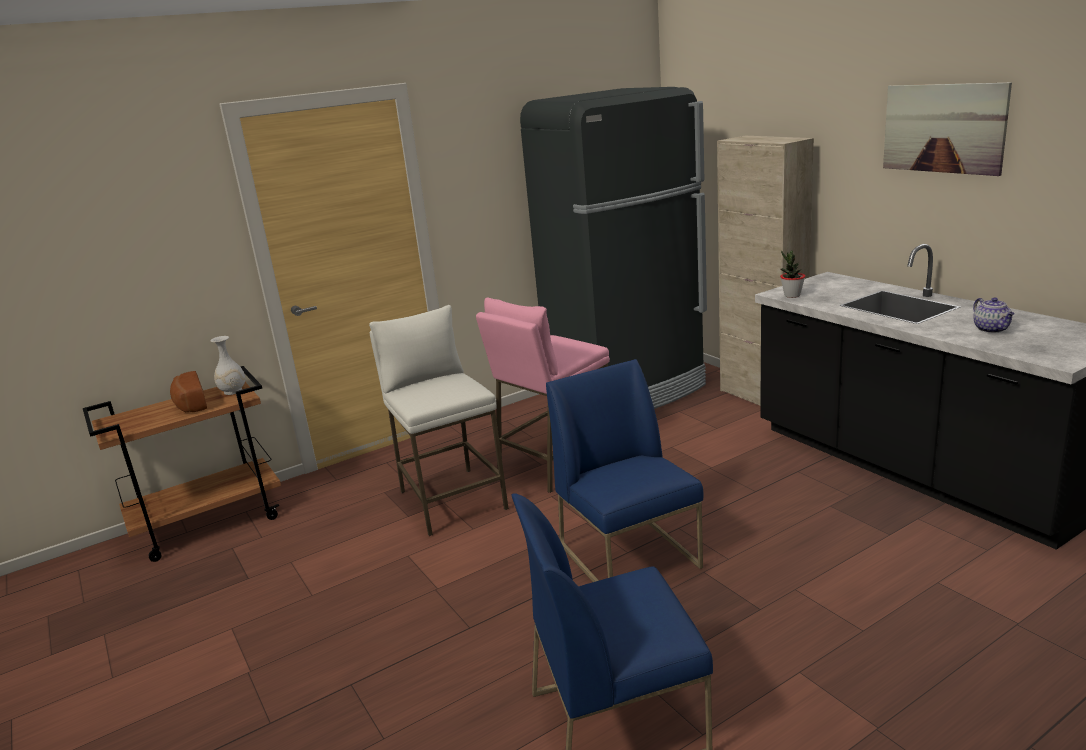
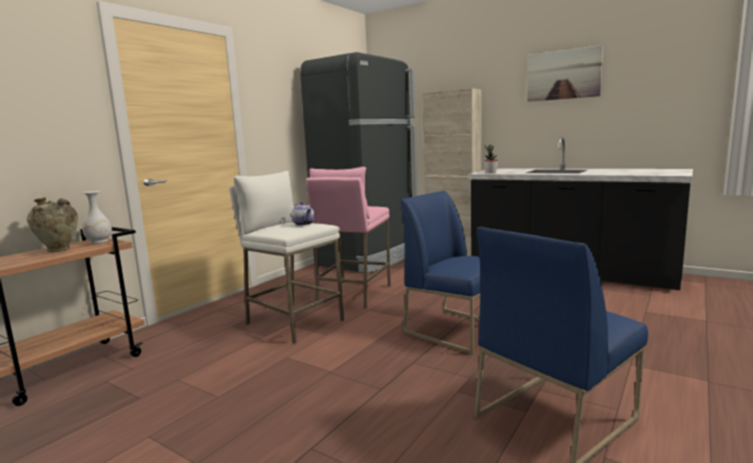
camera: 25 degrees left, 10 degrees down
bread [170,371,207,412] -> beige vase [27,197,78,252]
teapot [973,297,1015,333] -> teapot moved to [291,202,315,225]

